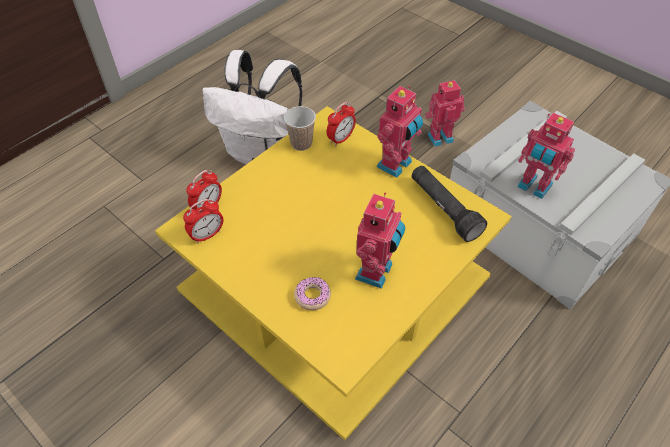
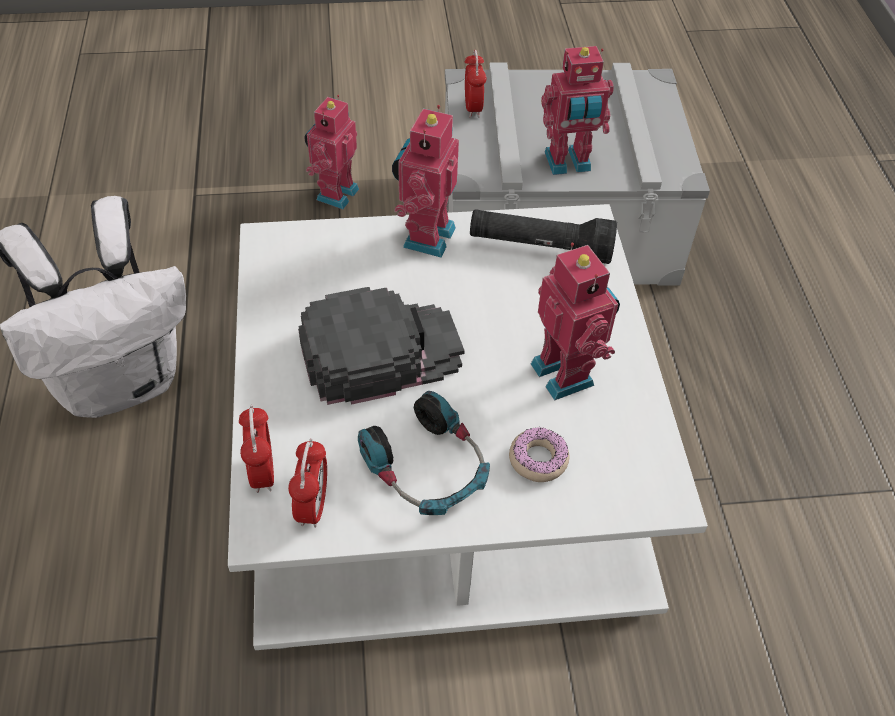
camera: 50 degrees left, 0 degrees up
yellow coffee table [155,106,511,440] -> white coffee table [228,204,708,650]
cup [284,106,316,151] -> none
alarm clock [327,102,356,146] -> alarm clock moved to [464,50,487,118]
toy robot [376,86,423,178] -> toy robot turned 150 degrees counterclockwise [392,105,459,257]
none -> black cap [298,287,465,405]
none -> headphones [358,391,490,515]

